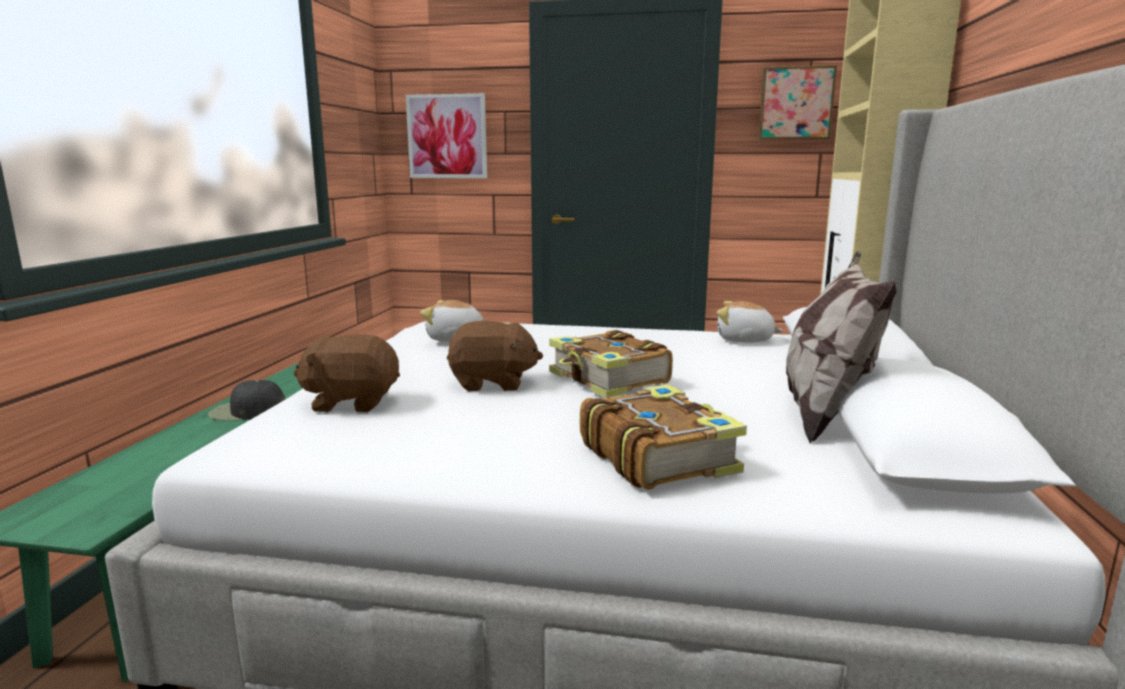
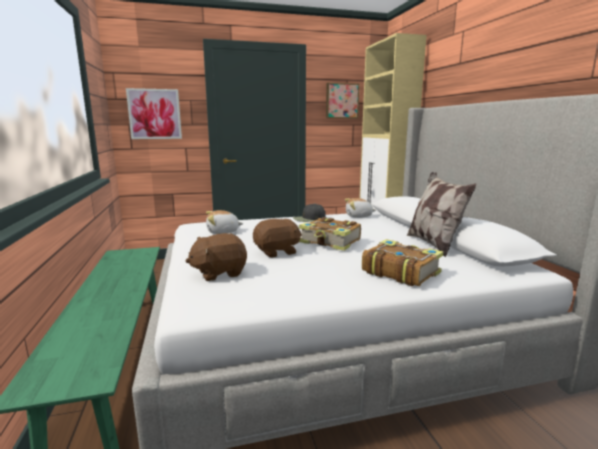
camera: 25 degrees left, 0 degrees up
black cap [208,380,285,420] -> black cap moved to [293,204,325,222]

